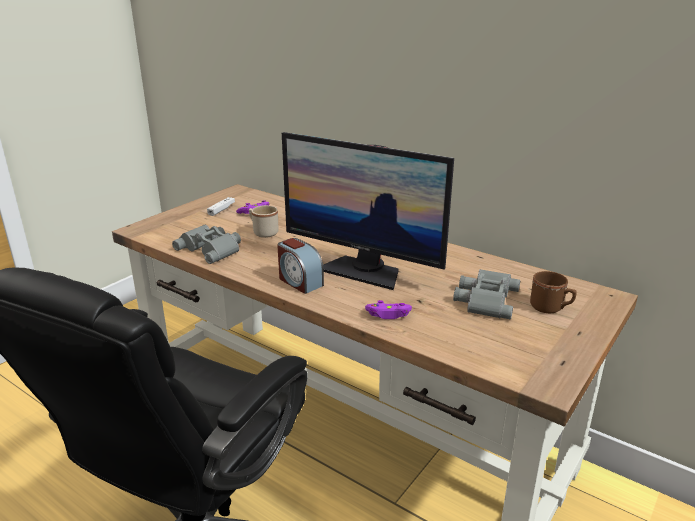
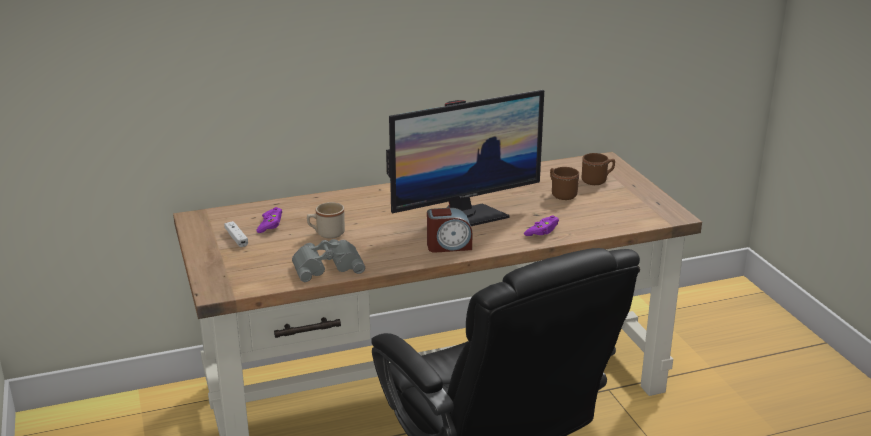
camera: 55 degrees left, 0 degrees up
grey binoculars [453,269,520,319] -> brown mug [550,167,579,200]

